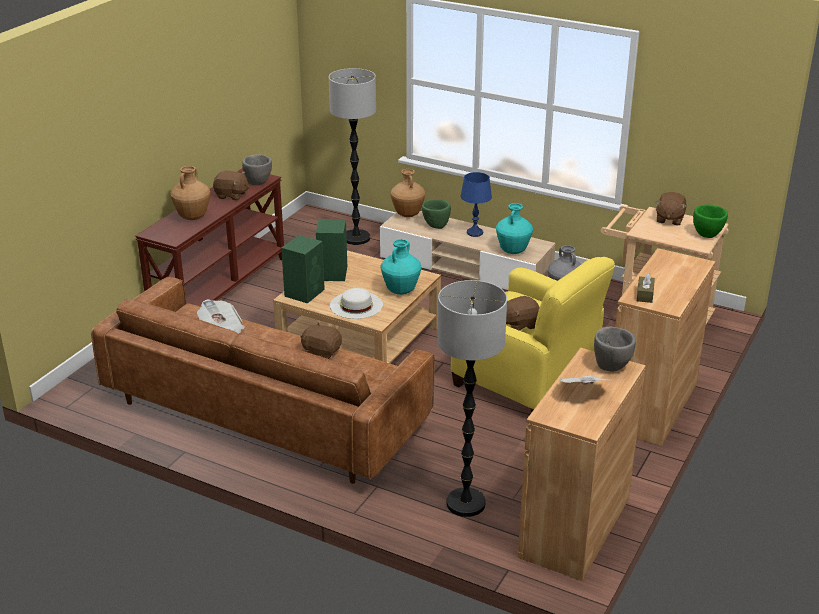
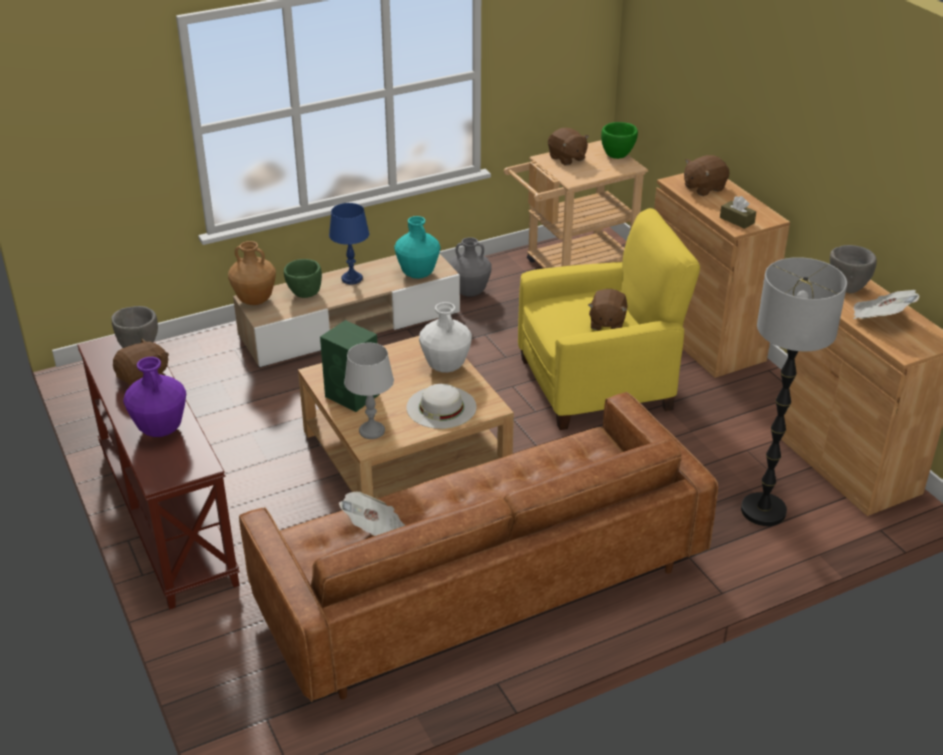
camera: 55 degrees left, 5 degrees up
brown vase [170,166,210,220] -> purple vase [123,357,186,437]
green speaker [281,235,325,303] -> grey table lamp [344,343,394,439]
brown plush toy [301,322,342,359] -> brown plush toy moved to [684,155,729,196]
floor lamp [329,68,376,245] -> none
turquoise vase [381,239,421,295] -> white vase [419,302,472,373]

